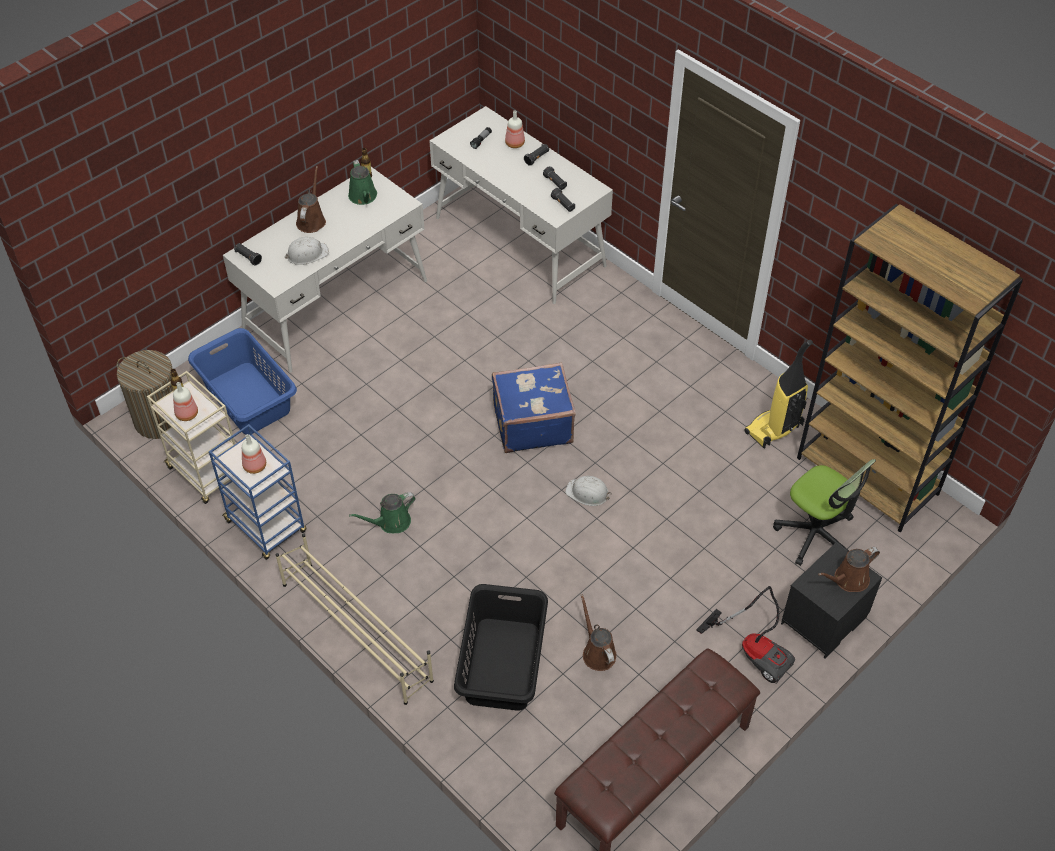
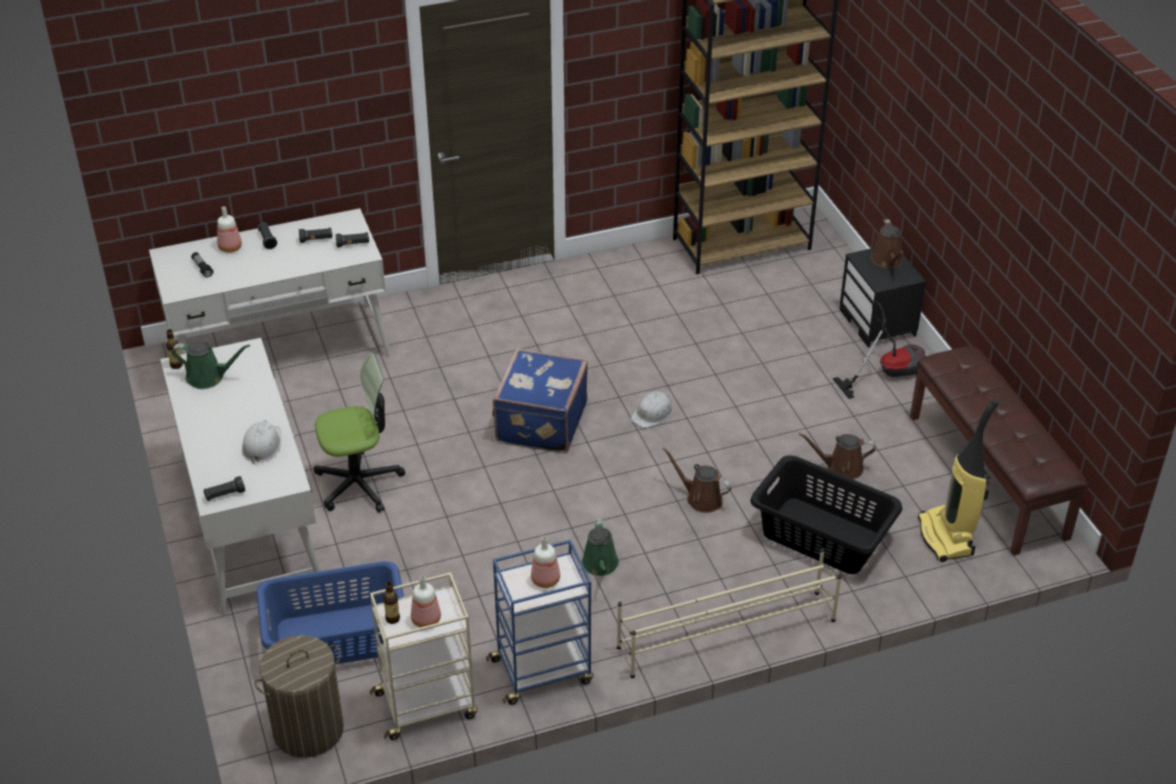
camera: 65 degrees left, 10 degrees down
brown watering can [296,166,326,233] -> brown watering can moved to [662,447,731,513]
vacuum cleaner [744,340,813,449] -> vacuum cleaner moved to [918,399,999,562]
office chair [773,459,876,566] -> office chair moved to [314,353,405,513]

